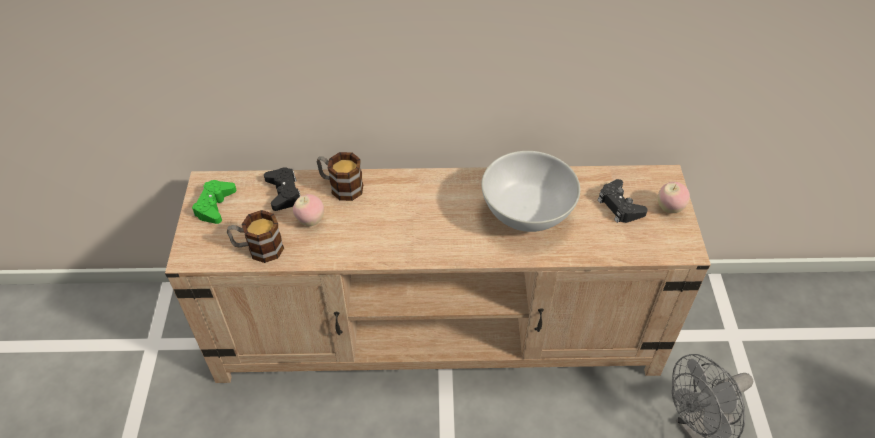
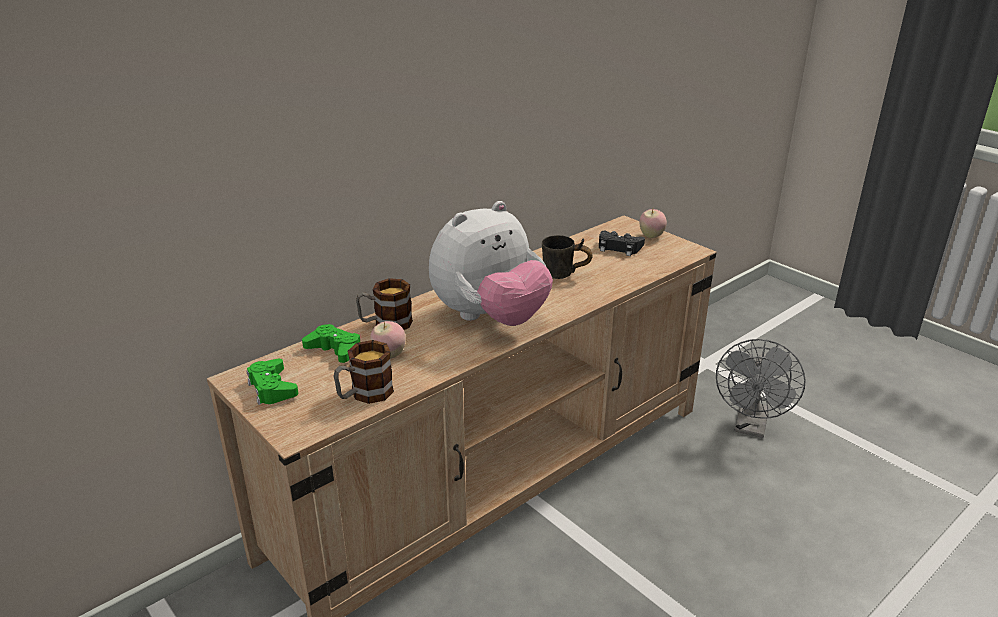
camera: 40 degrees left, 20 degrees down
black game controller [264,167,301,211] -> green game controller [302,324,360,363]
white bowl [481,151,580,232] -> grey mug [542,235,593,279]
none -> plush toy [429,201,553,326]

